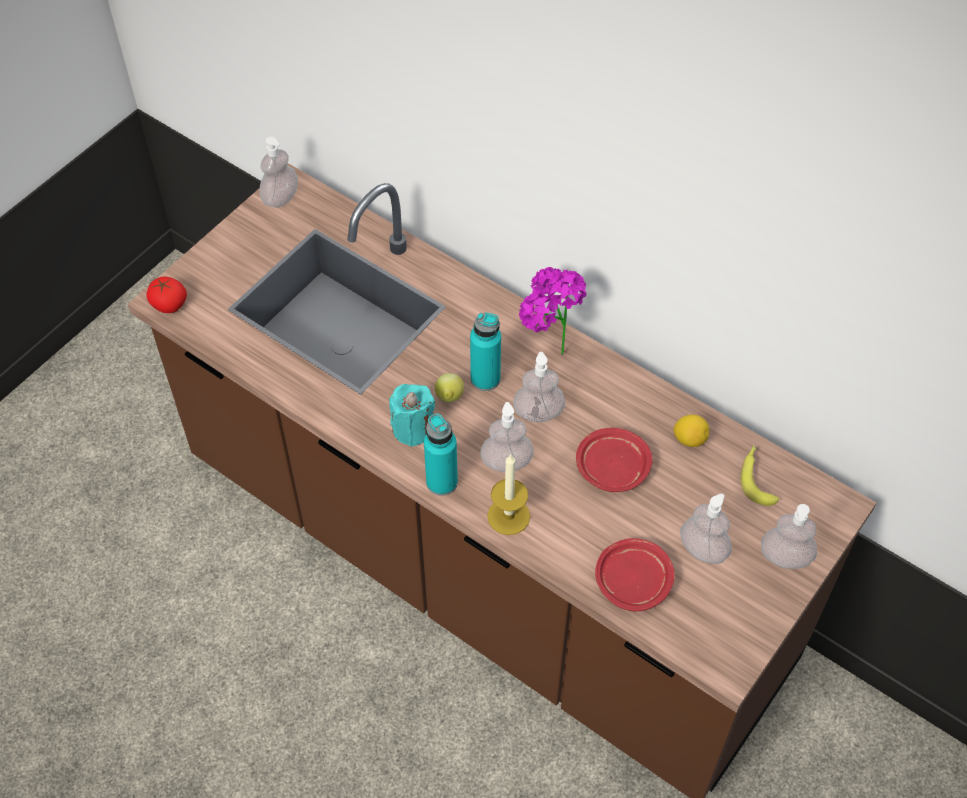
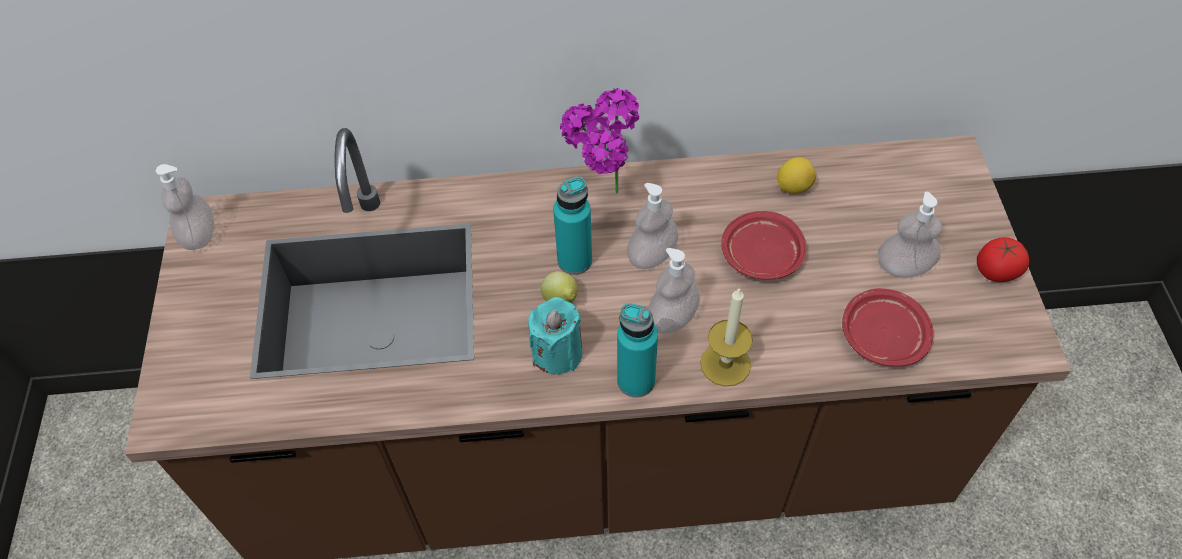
camera: 40 degrees left, 0 degrees up
tomato [147,277,187,313] -> tomato moved to [977,237,1029,282]
banana [741,445,779,506] -> none
soap dispenser [761,504,817,569] -> none

